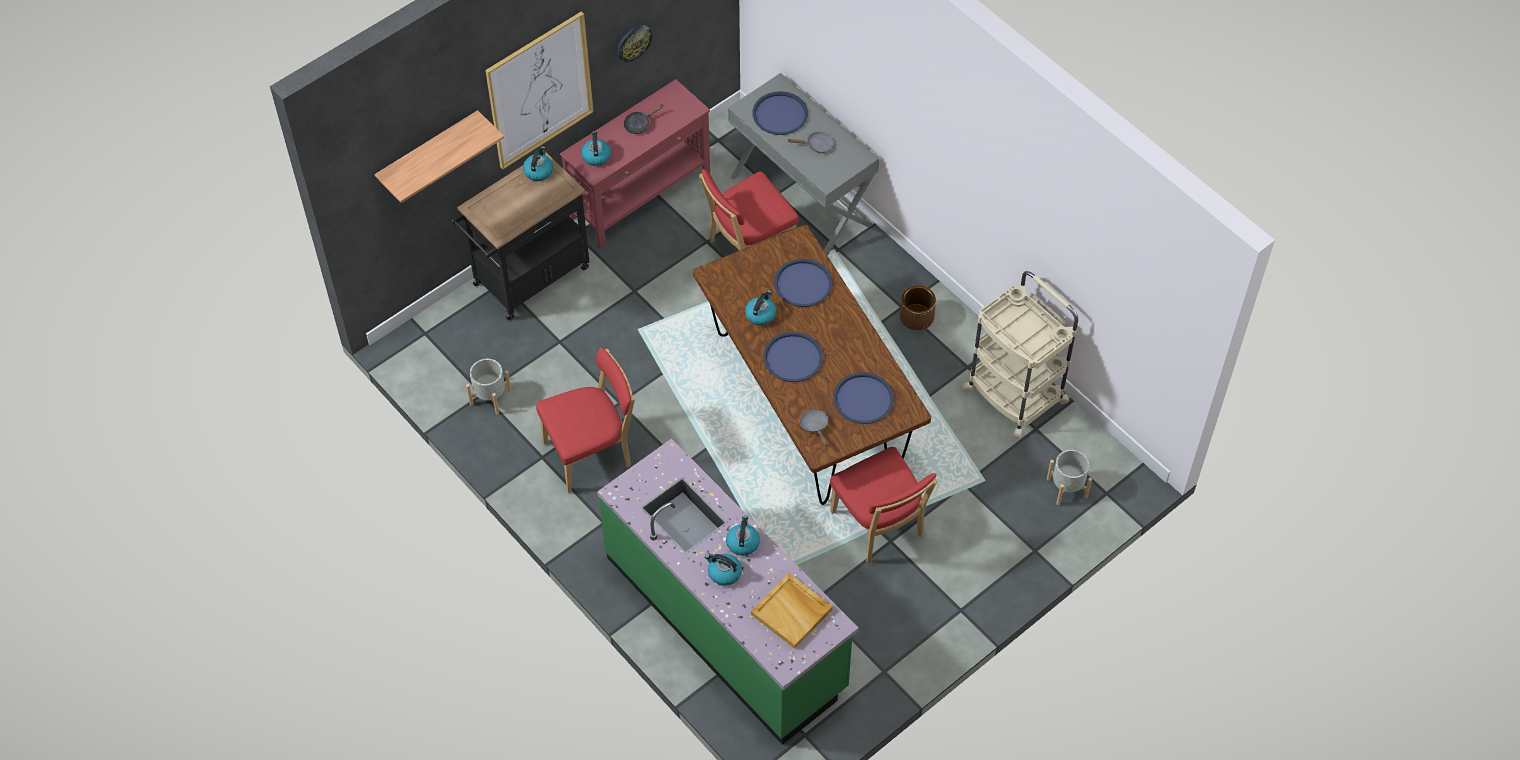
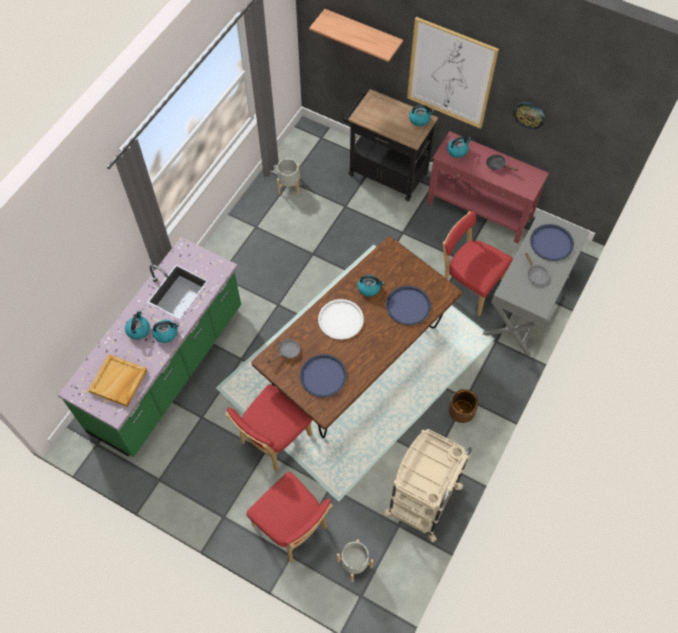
camera: 70 degrees right, 5 degrees up
red chair [536,347,635,493] -> red chair moved to [246,472,333,563]
blue tray [763,332,823,382] -> white tray [318,299,364,340]

